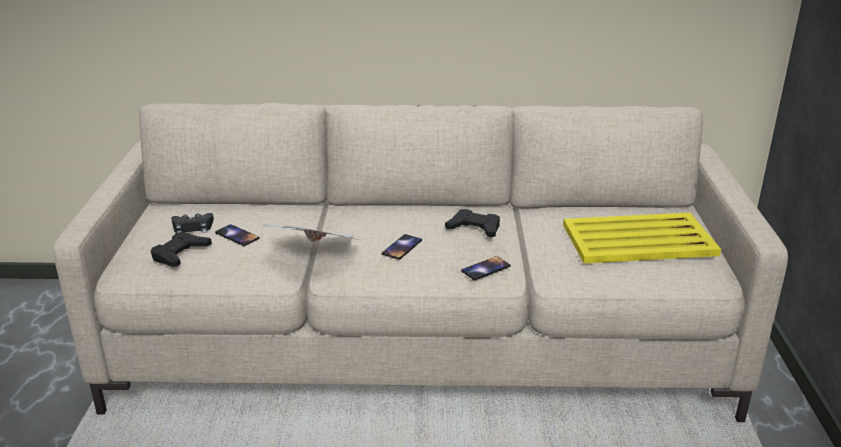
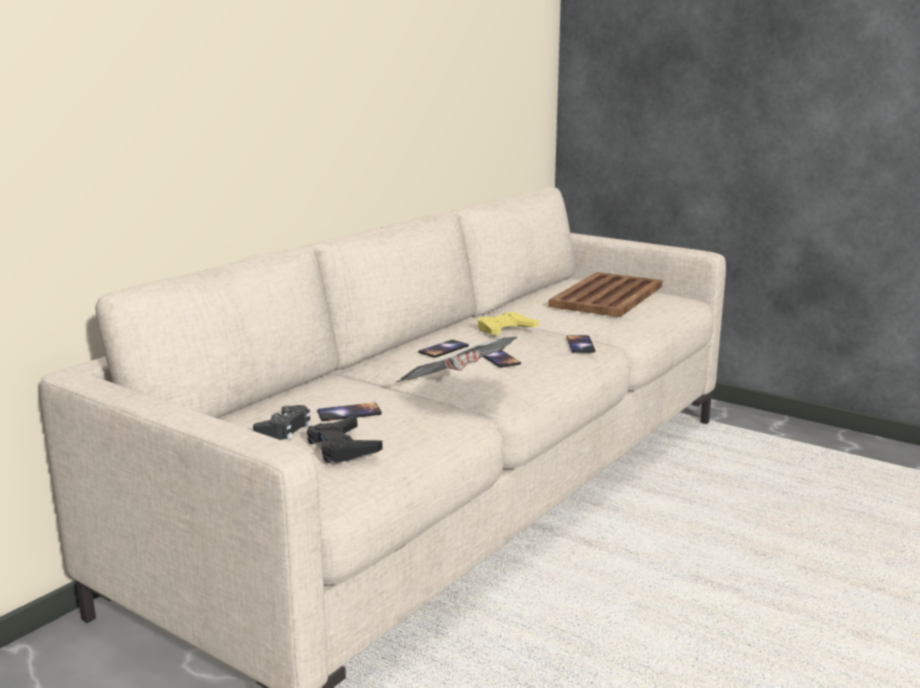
camera: 55 degrees left, 10 degrees down
black game controller [445,209,500,238] -> yellow game controller [478,312,539,335]
yellow tray [563,213,721,264] -> brown tray [548,272,663,317]
none -> phone [418,340,469,358]

